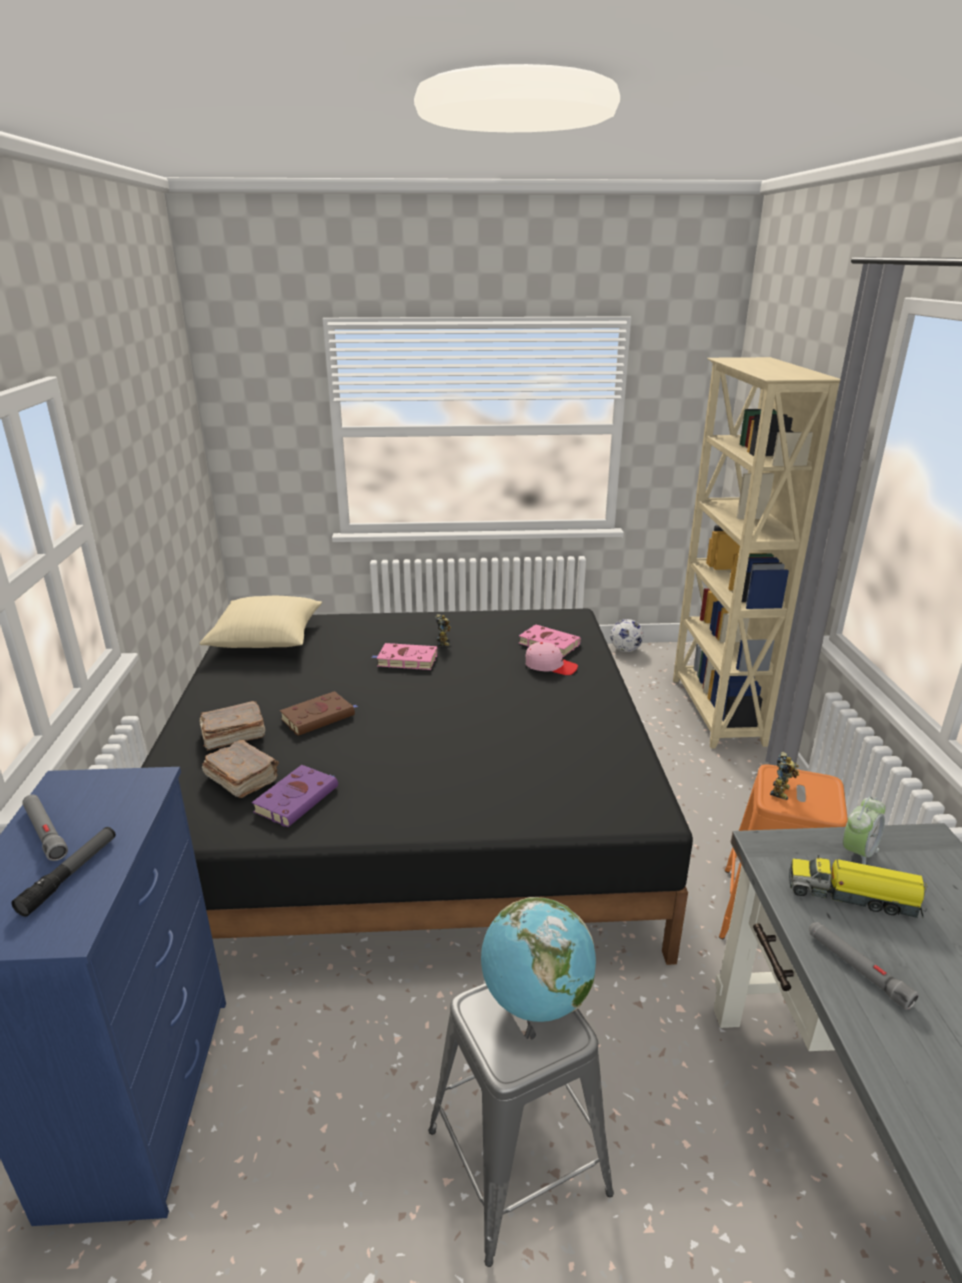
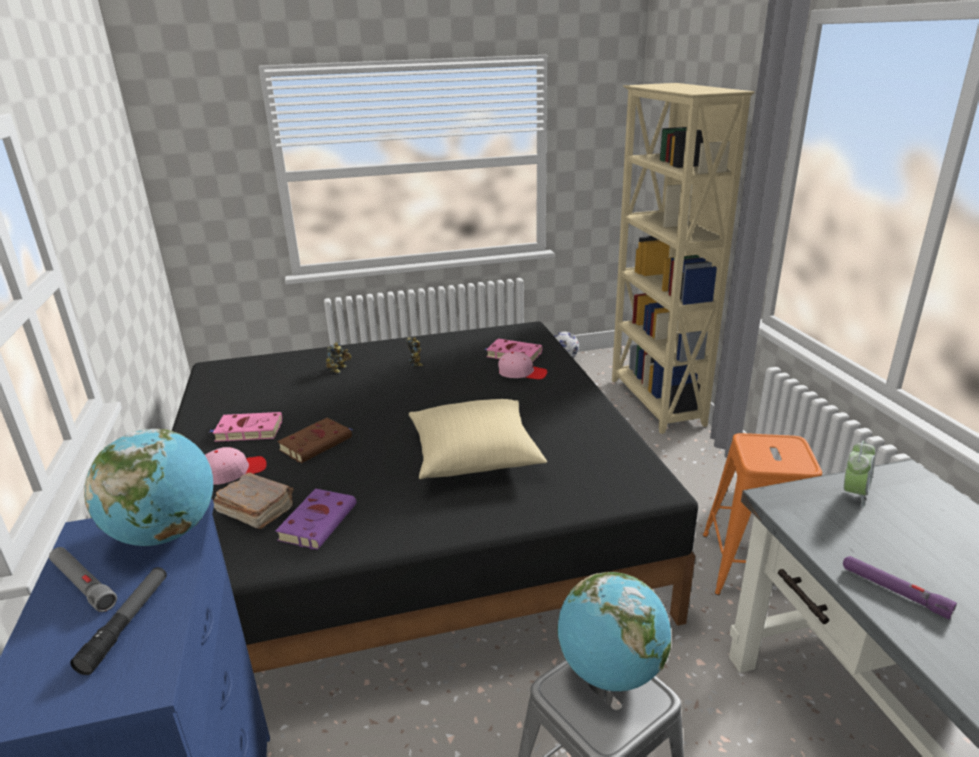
camera: 10 degrees left, 0 degrees up
brown book [199,701,265,751] -> pink cap [205,447,267,484]
beige pillow [200,596,322,648] -> beige pillow moved to [409,399,547,479]
pink book [371,643,437,670] -> pink book moved to [209,412,282,442]
toy robot [770,752,799,800] -> toy robot moved to [326,342,351,373]
toy truck [789,855,928,918] -> none
grey flashlight [809,922,918,1010] -> purple flashlight [843,556,957,619]
none -> globe [84,429,213,546]

